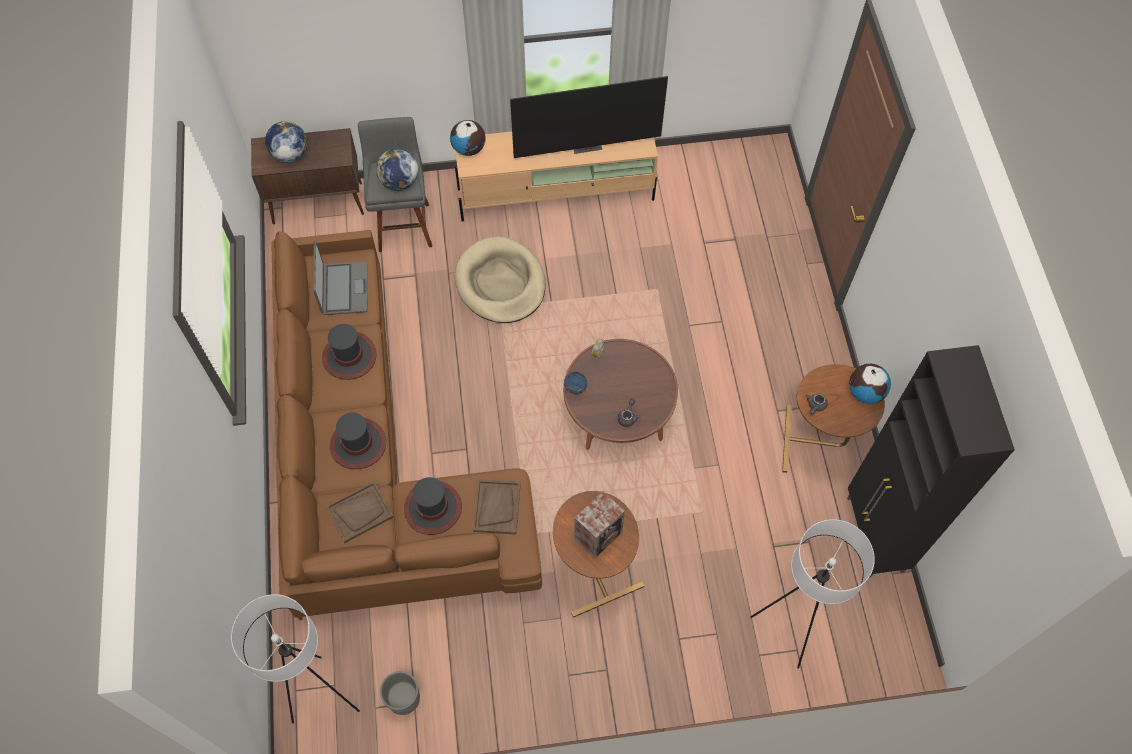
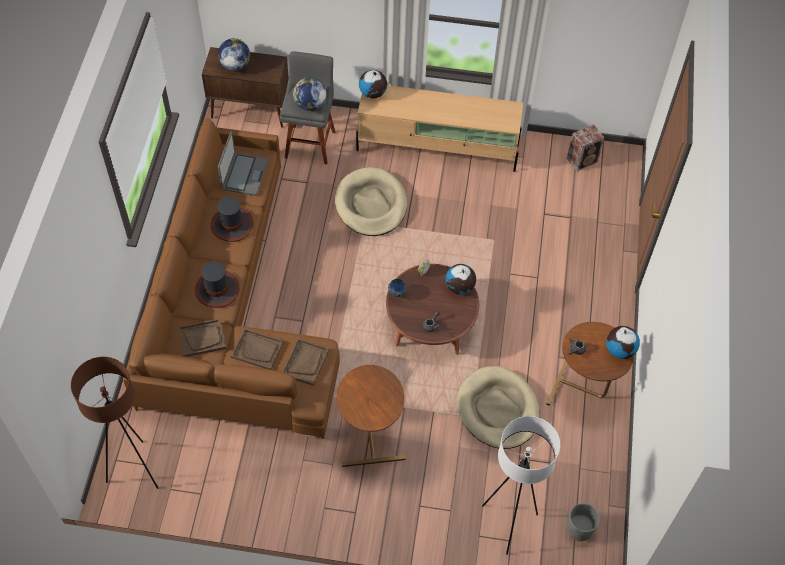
camera: 15 degrees right, 5 degrees down
white floor lamp [231,594,360,724] -> brown floor lamp [71,357,158,489]
grey planter [380,671,420,715] -> grey planter moved to [567,503,600,541]
hat [404,477,462,535] -> brown tray [231,328,284,370]
television [510,76,668,158] -> none
speaker [574,491,625,558] -> speaker moved to [567,124,604,171]
black cabinet [847,345,1015,578] -> none
none -> globe [445,264,476,295]
none -> beige dog bed [457,366,539,449]

